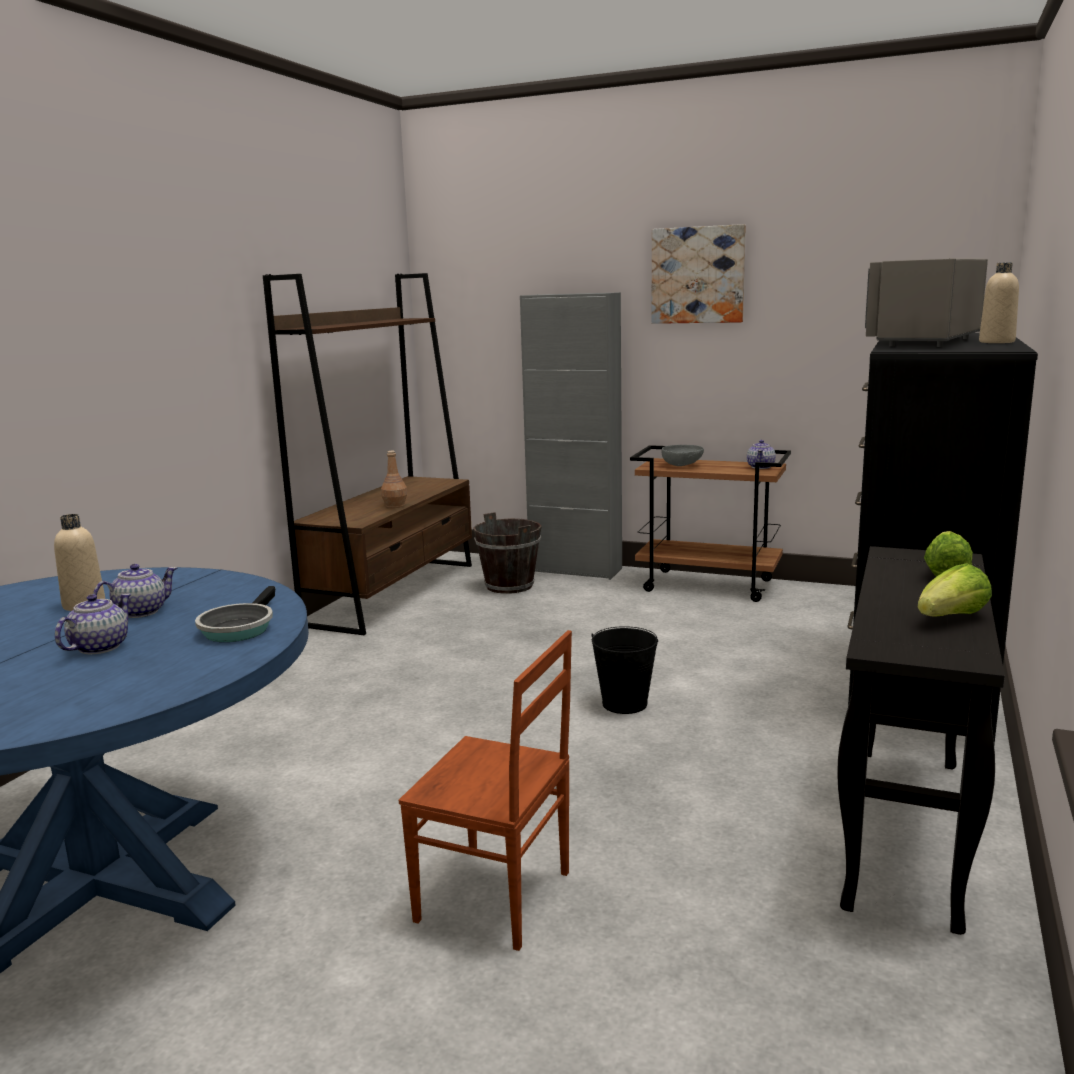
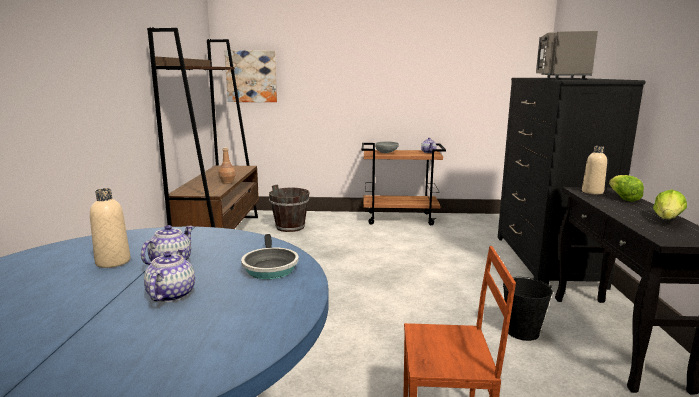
camera: 20 degrees left, 0 degrees up
grey cabinet [520,292,622,580] -> none
black bucket [591,626,658,714] -> black bucket moved to [503,277,553,341]
picture [652,224,746,324] -> picture moved to [225,50,277,102]
beige bottle [979,262,1019,343] -> beige bottle moved to [582,146,607,195]

